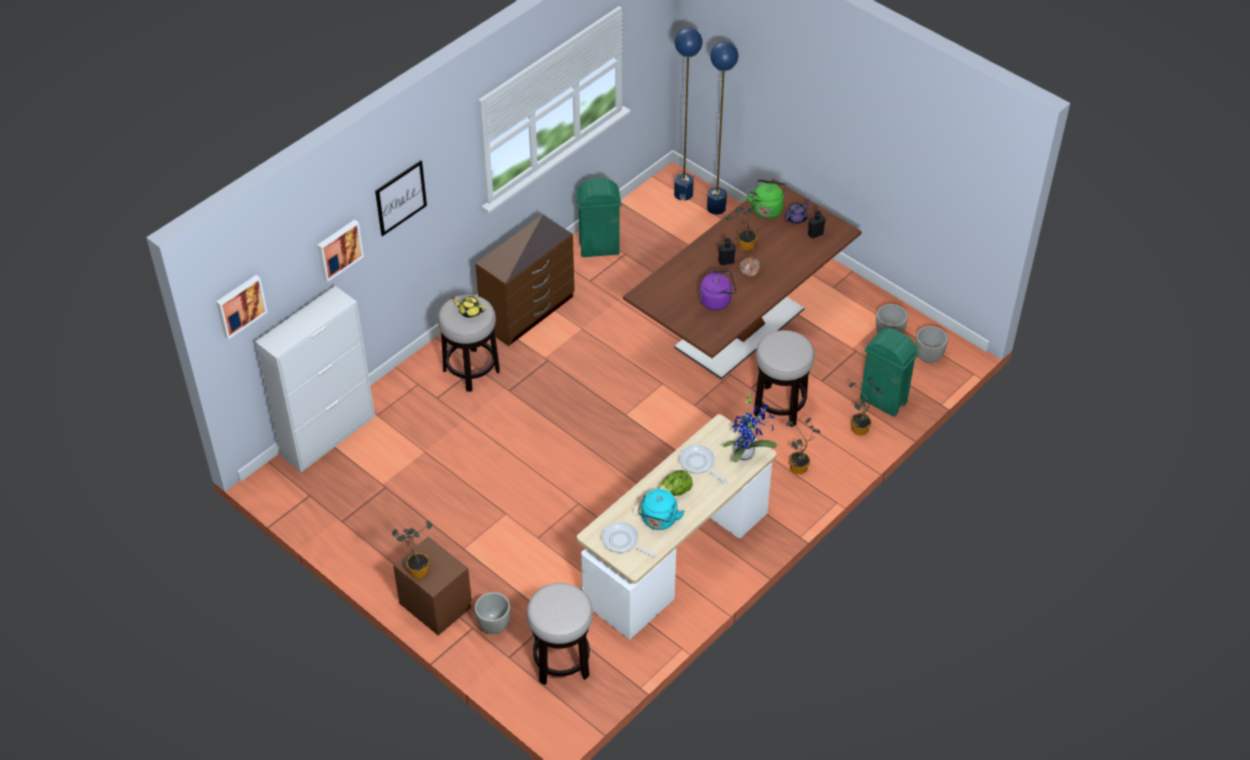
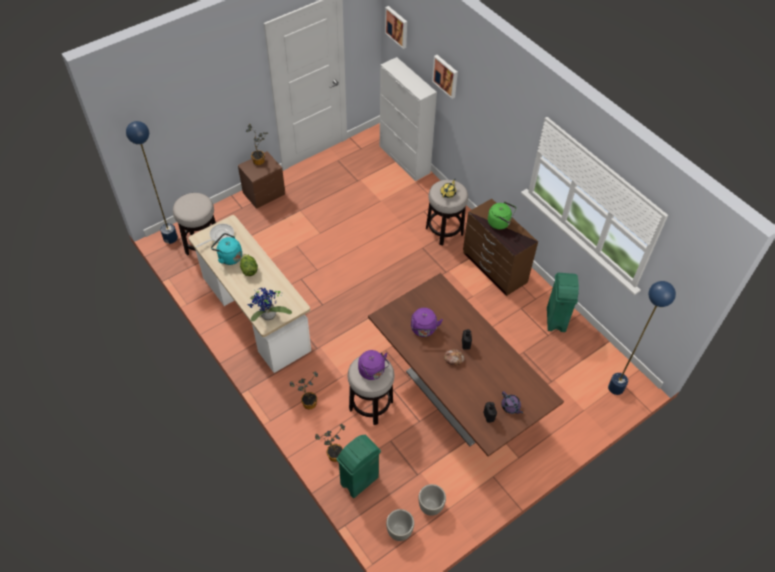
camera: 100 degrees right, 5 degrees up
picture [375,160,427,236] -> none
grey planter [474,592,511,634] -> none
frying pan [679,445,728,484] -> none
blue floor lamp [707,42,739,215] -> blue floor lamp moved to [126,121,178,244]
potted plant [725,191,762,251] -> none
green kettle [746,179,786,219] -> green kettle moved to [488,202,516,229]
none -> purple kettle [358,350,389,380]

